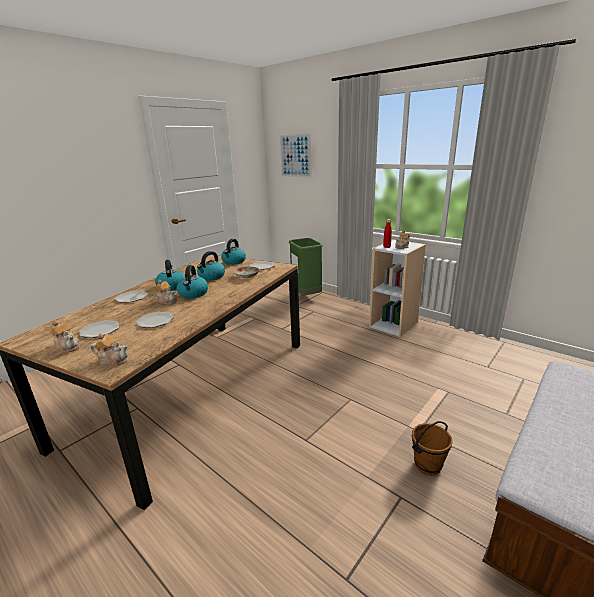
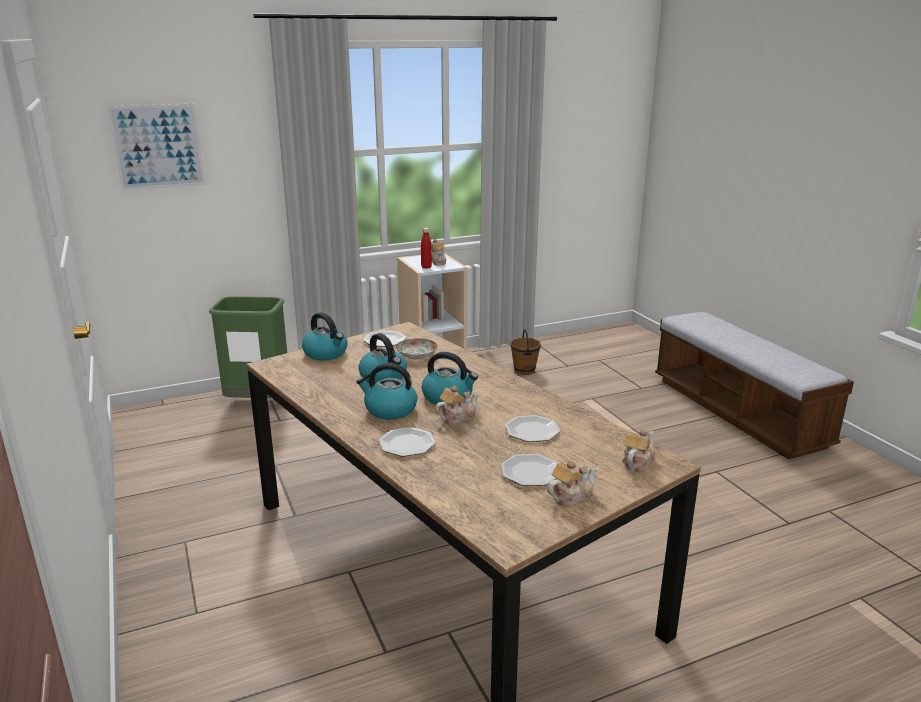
camera: 65 degrees left, 0 degrees up
brown bucket [412,421,453,475] -> brown bucket moved to [510,329,541,375]

